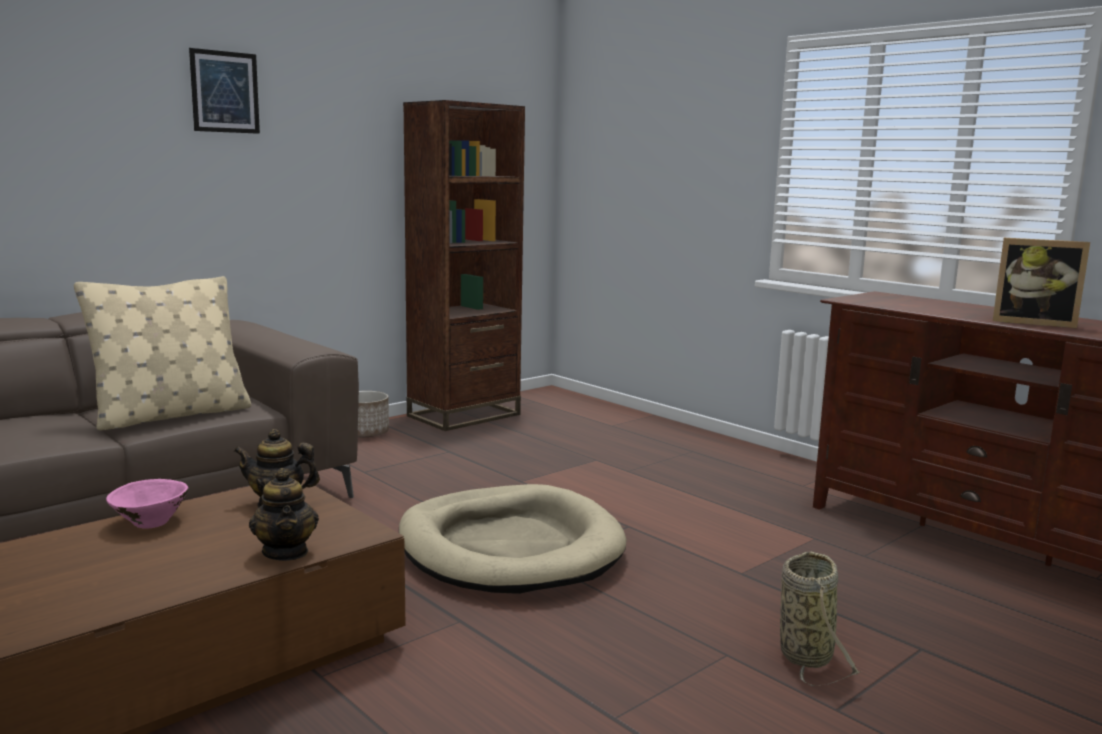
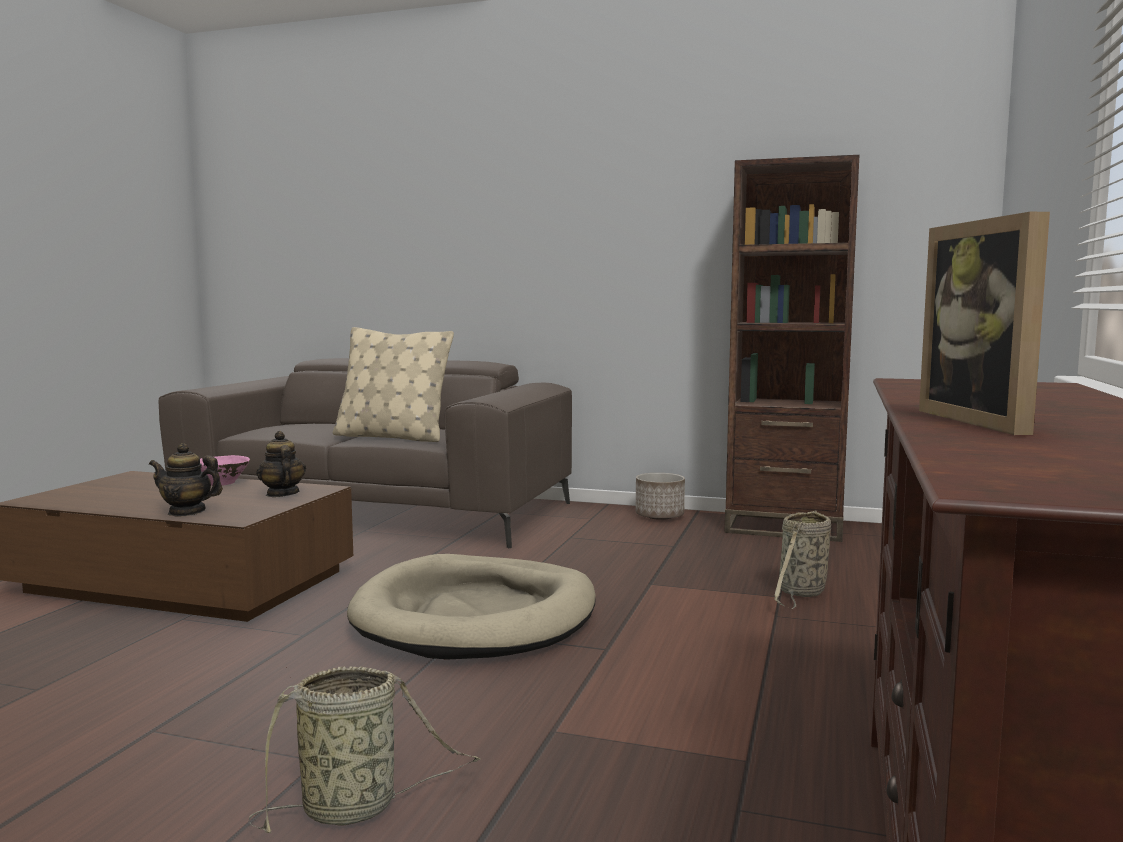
camera: 60 degrees right, 5 degrees down
picture [189,48,260,134] -> none
teapot [249,468,319,561] -> teapot turned 60 degrees clockwise [149,443,223,516]
none -> basket [774,510,831,609]

